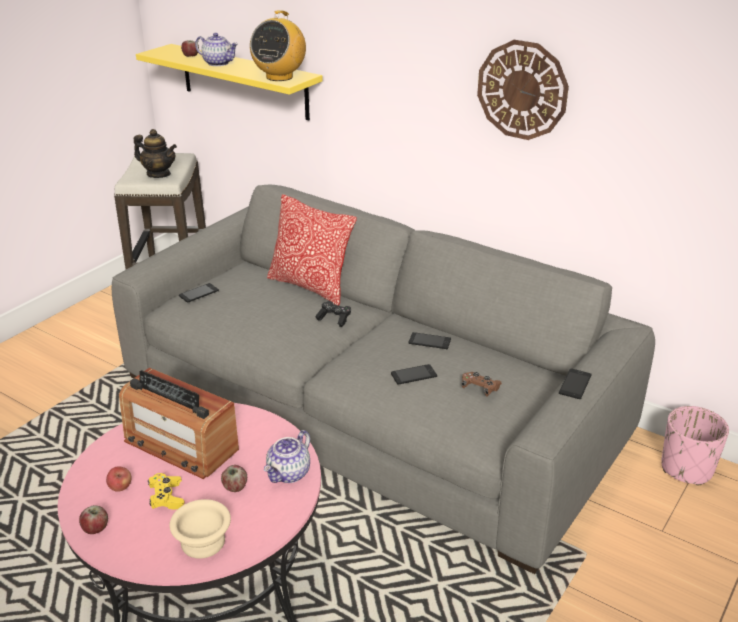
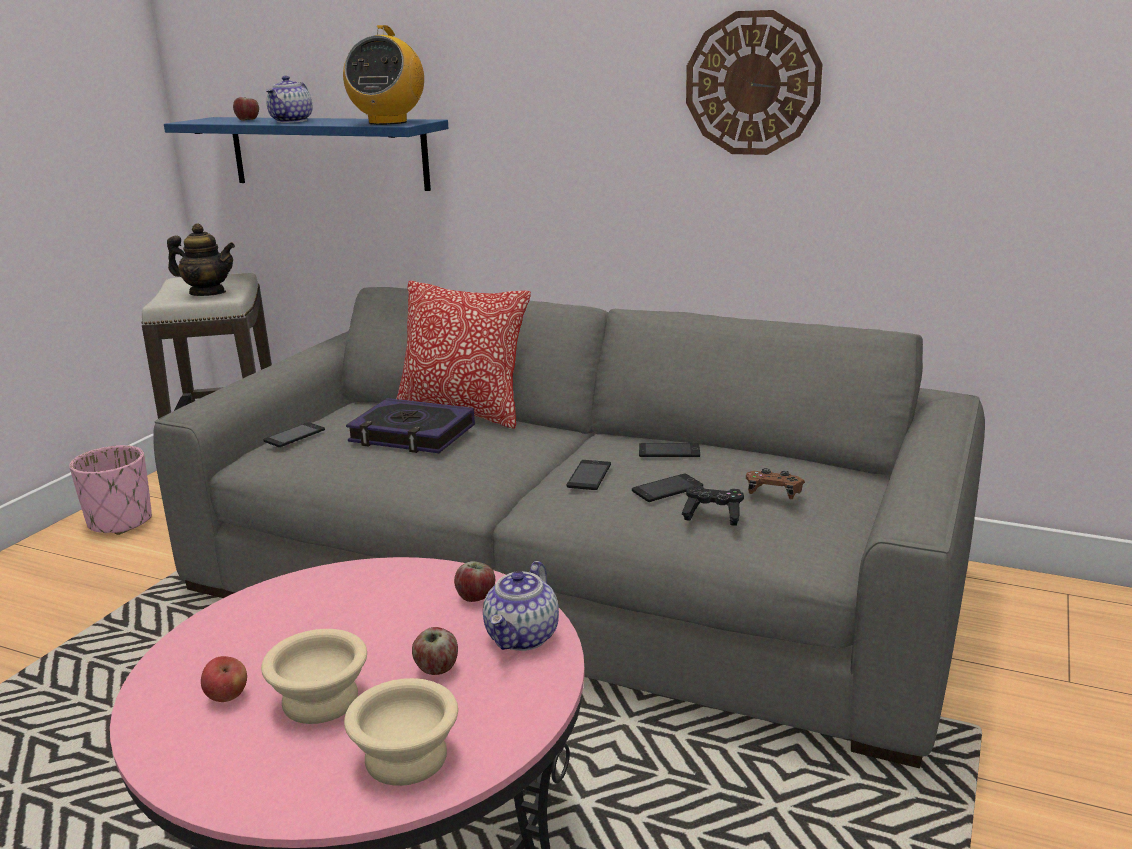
camera: 10 degrees left, 10 degrees down
apple [79,505,108,534] -> apple moved to [454,561,495,602]
radio [119,368,239,479] -> none
yellow shelf [136,44,323,120] -> blue shelf [164,117,448,191]
yellow game controller [148,473,184,510] -> beige bowl [261,629,367,724]
teapot [195,33,238,66] -> teapot turned 90 degrees clockwise [266,76,312,123]
black game controller [315,301,351,327] -> black game controller moved to [682,485,744,526]
phone [559,368,592,399] -> phone moved to [567,460,611,490]
pink planter [661,406,729,486] -> pink planter moved to [69,445,152,535]
none -> book [346,398,475,453]

